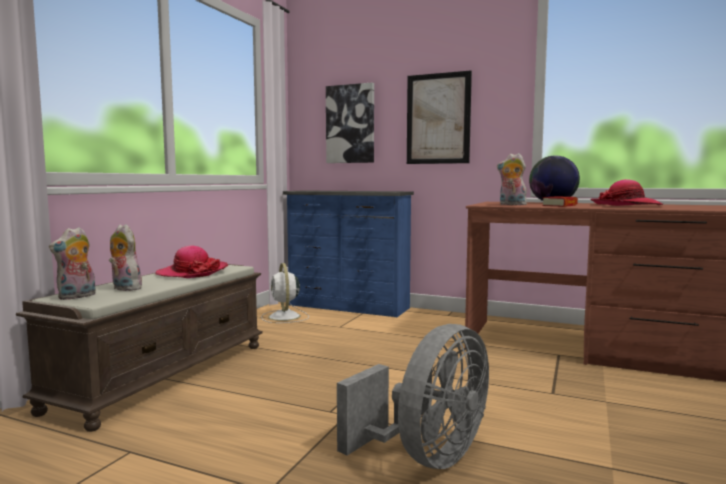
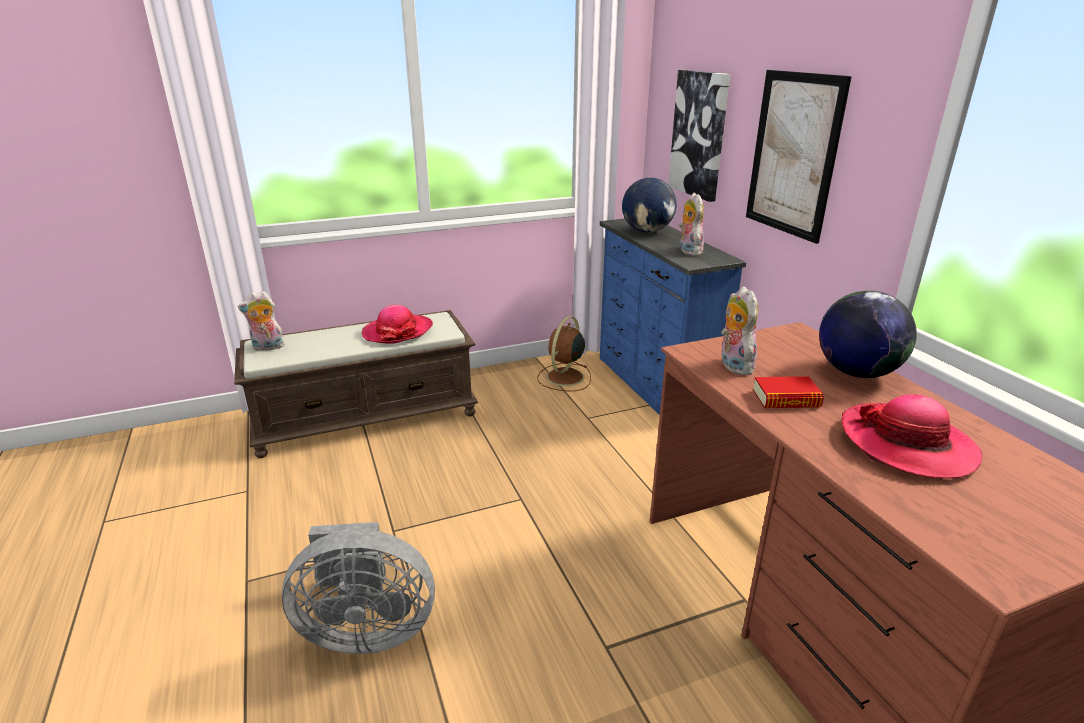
camera: 45 degrees right, 20 degrees up
plush toy [109,224,142,291] -> plush toy moved to [679,193,704,256]
white fan [261,263,309,323] -> brown fan [537,316,591,391]
none -> globe [622,178,677,233]

